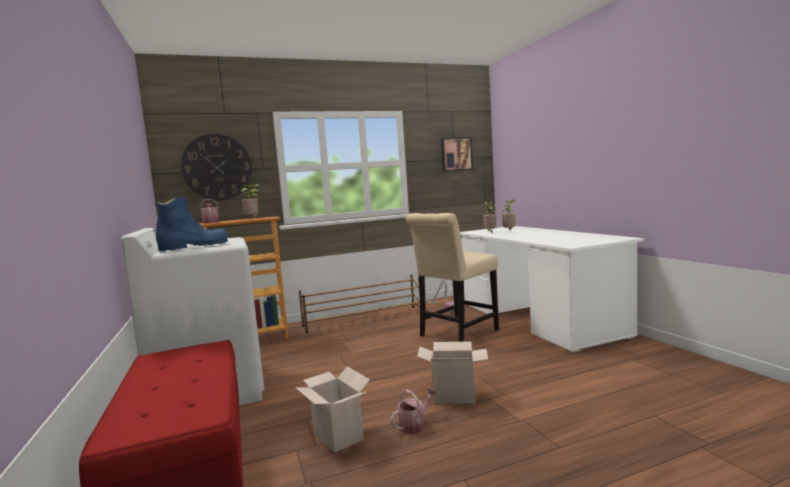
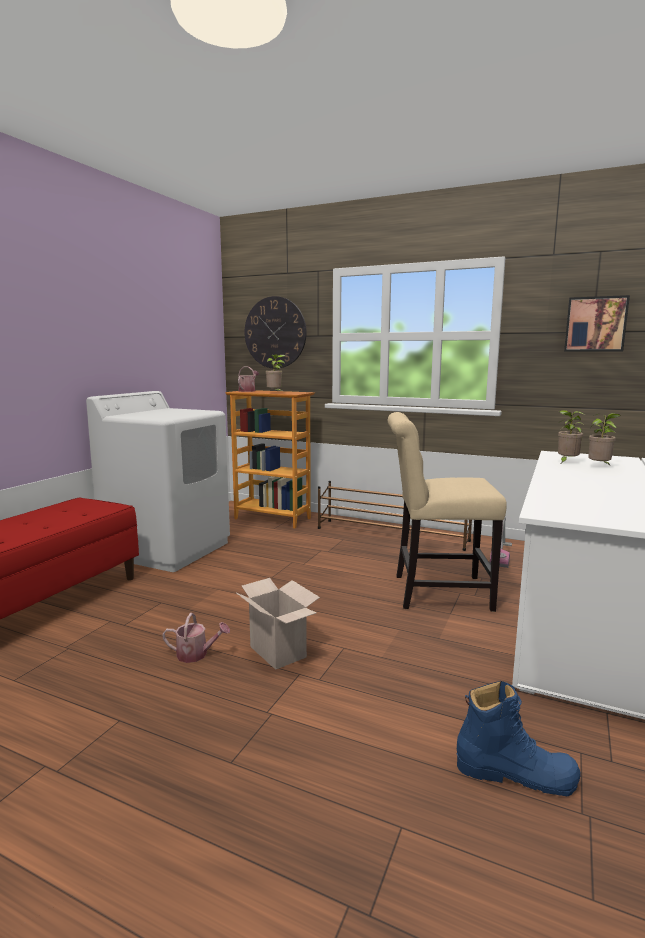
camera: 45 degrees right, 5 degrees up
blue boot [155,197,228,251] -> blue boot moved to [457,681,581,797]
cardboard box [295,366,370,453] -> none

